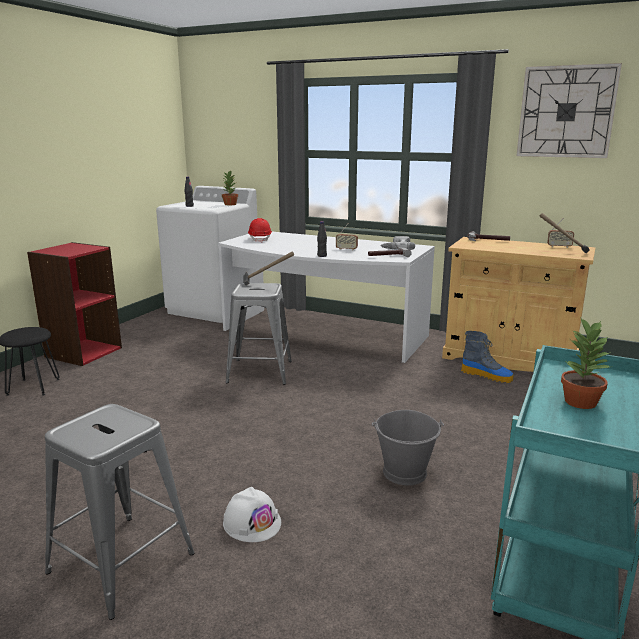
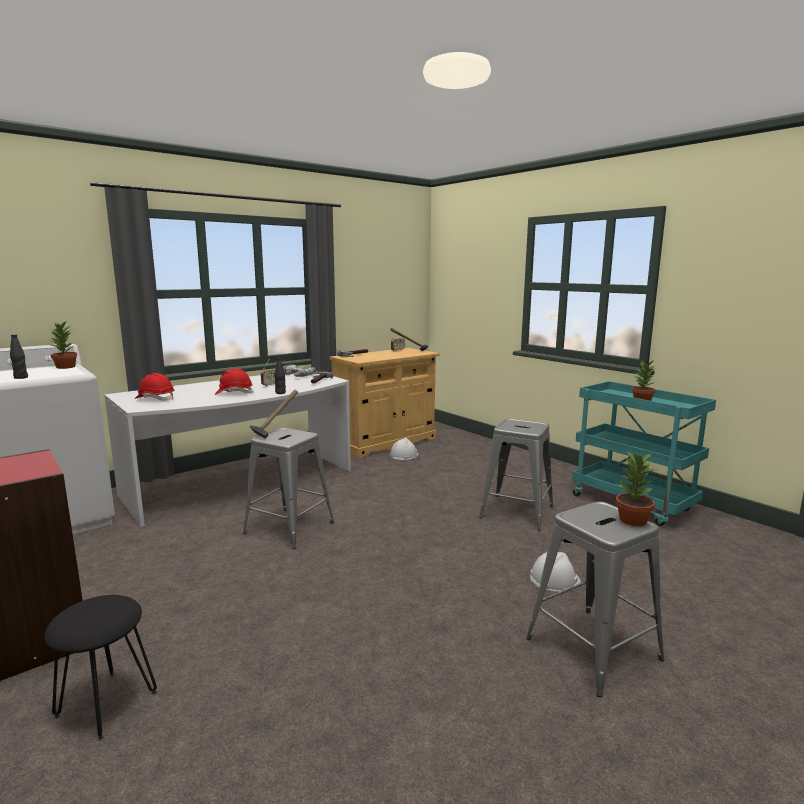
camera: 65 degrees left, 5 degrees down
grey bucket [372,410,444,485] -> grey stool [479,419,553,531]
boot [461,331,514,383] -> white hard hat [390,438,418,460]
wall clock [516,63,622,158] -> none
none -> red hard hat [215,368,254,395]
none -> potted plant [616,452,657,526]

